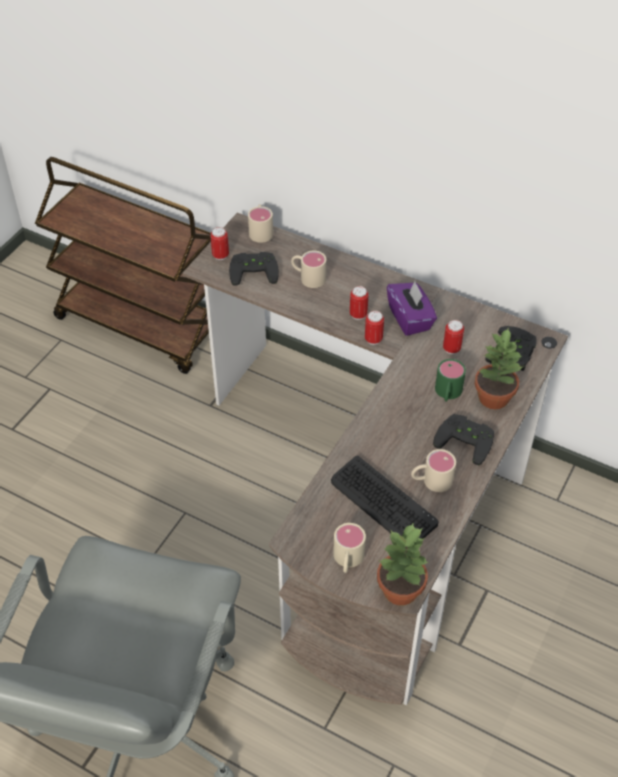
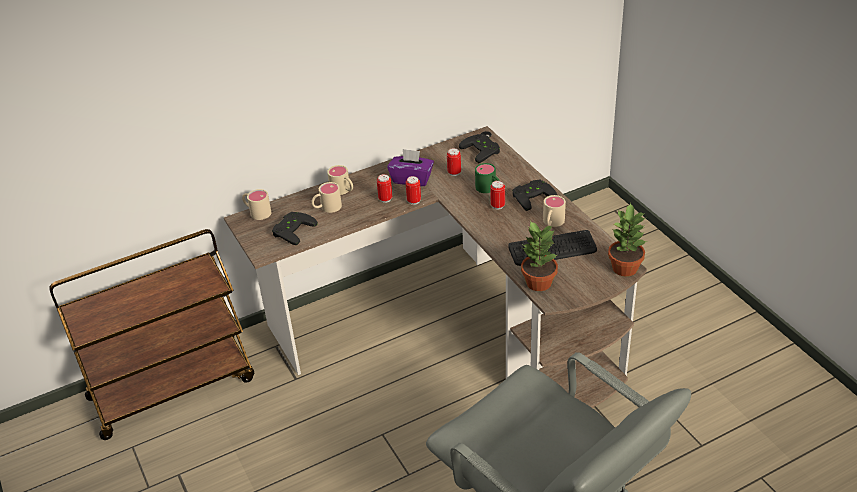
camera: 55 degrees left, 10 degrees down
can [210,227,229,260] -> can moved to [490,181,505,210]
beige mug [333,523,366,573] -> beige mug moved to [327,165,353,195]
potted plant [475,327,524,409] -> potted plant moved to [521,221,558,291]

